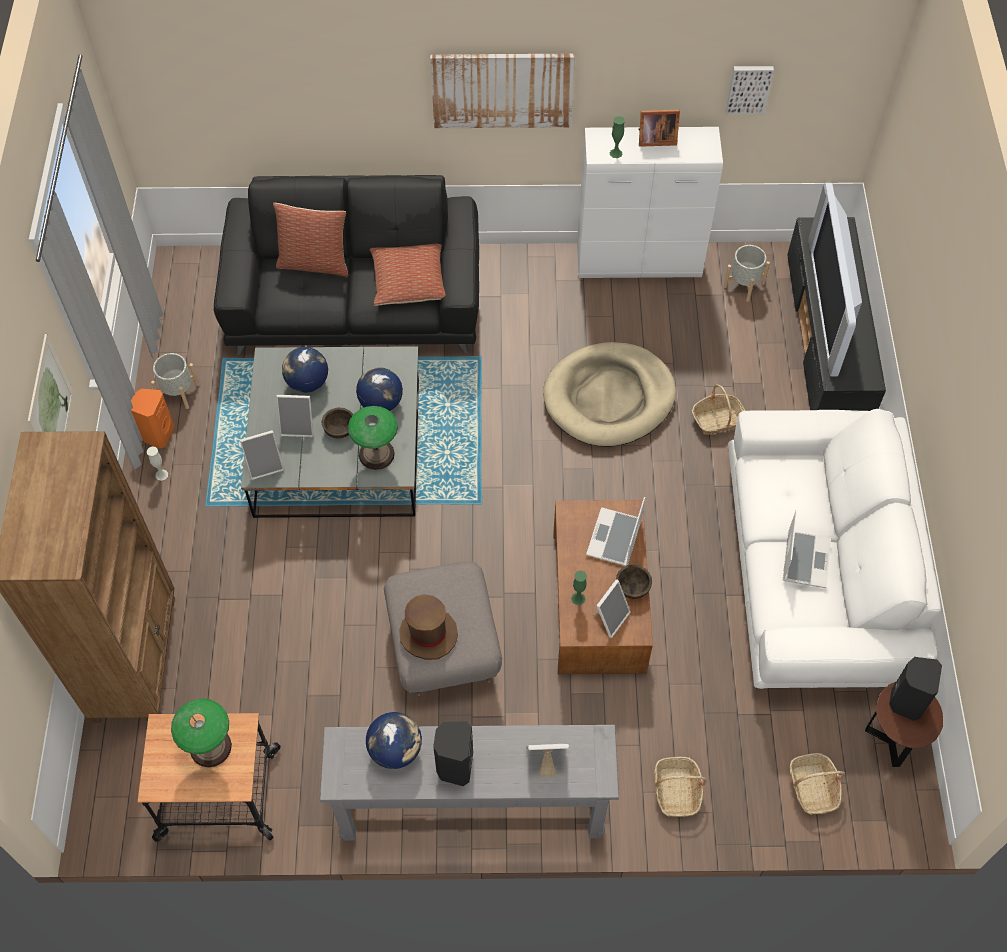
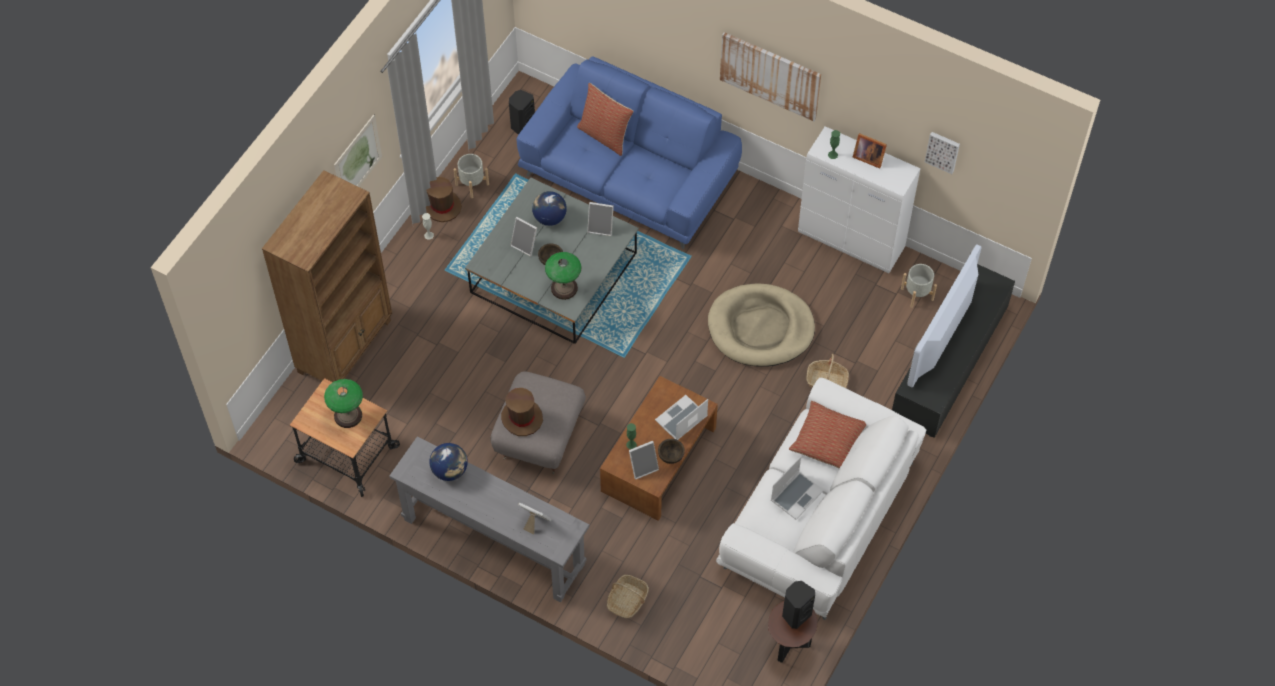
camera: 30 degrees right, 0 degrees up
orange speaker [131,389,175,448] -> brown hat [426,177,462,222]
black sofa [214,175,479,355] -> blue sofa [516,56,742,249]
picture frame [240,430,284,480] -> picture frame moved to [587,202,614,236]
globe [356,367,403,411] -> none
pillow [370,244,446,306] -> pillow moved to [789,401,866,468]
black speaker [433,721,473,786] -> black speaker moved to [509,90,535,135]
basket [790,753,845,815] -> none

